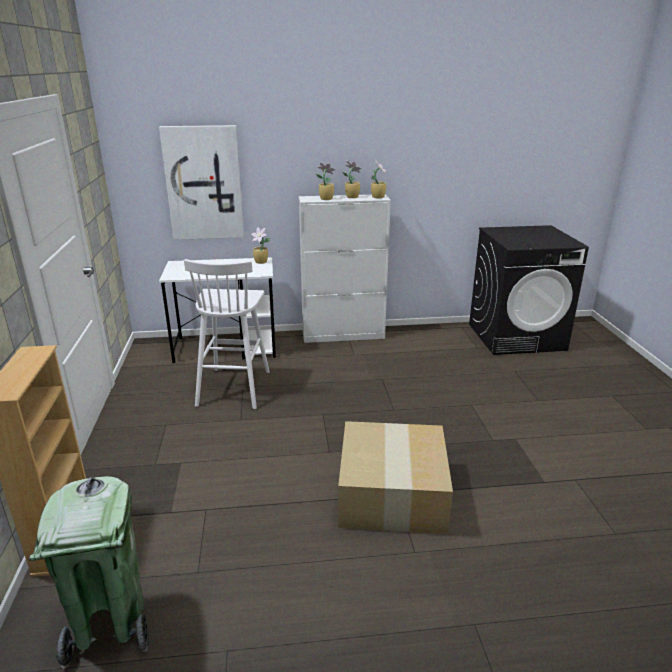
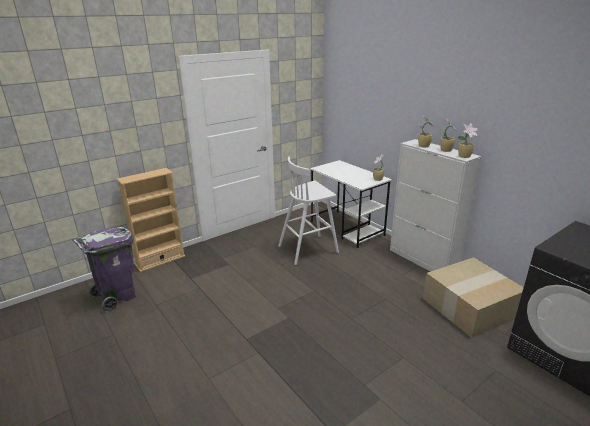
camera: 60 degrees right, 0 degrees up
green trash can [29,476,149,669] -> purple trash can [72,227,135,312]
picture [159,125,244,240] -> none
cardboard box [338,421,453,534] -> cardboard box moved to [423,257,524,338]

